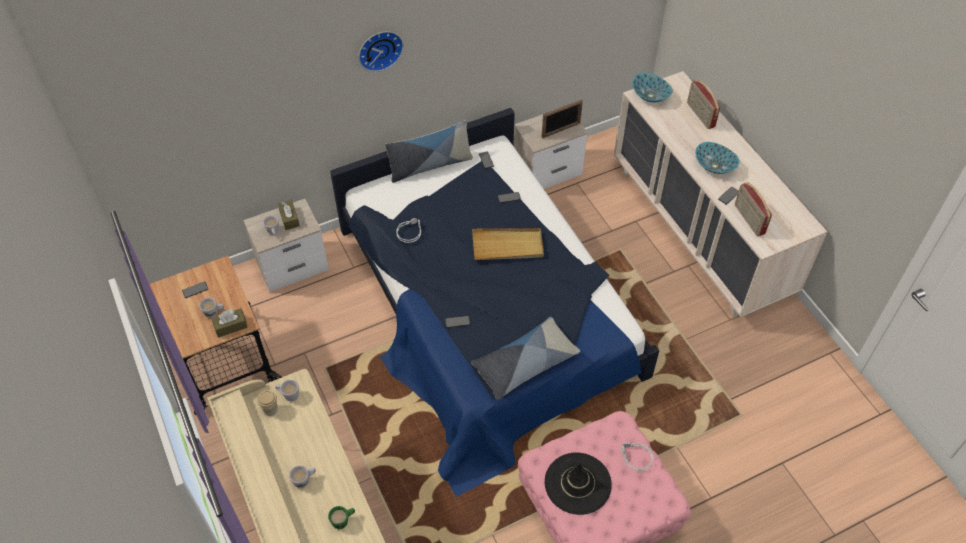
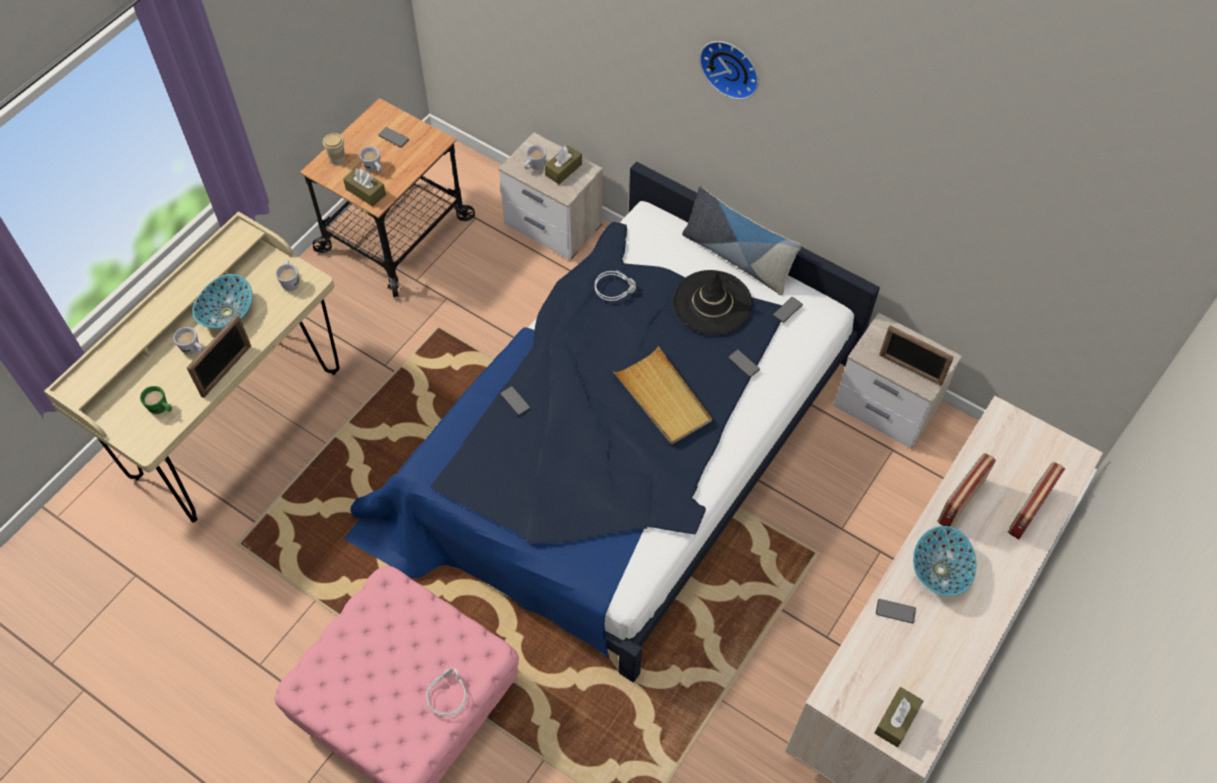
camera: 60 degrees right, 5 degrees up
cup [257,390,278,416] -> cup moved to [323,133,345,165]
pillow [471,317,580,399] -> none
black hat [545,452,612,515] -> black hat moved to [673,270,752,335]
bowl [632,72,673,102] -> bowl moved to [193,274,252,328]
radio [735,182,772,236] -> radio moved to [937,453,996,527]
none -> picture frame [187,314,251,398]
none -> brown tissue box [874,687,923,747]

